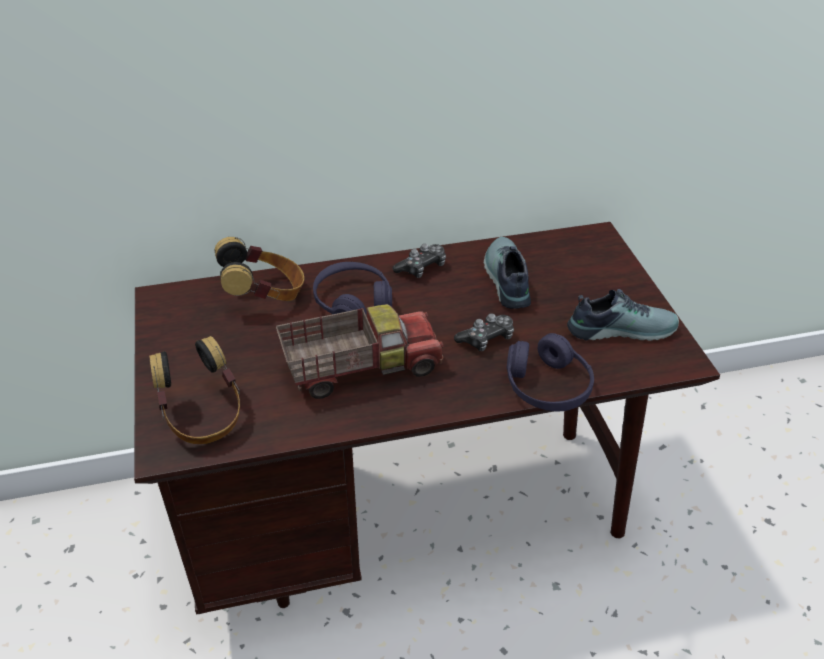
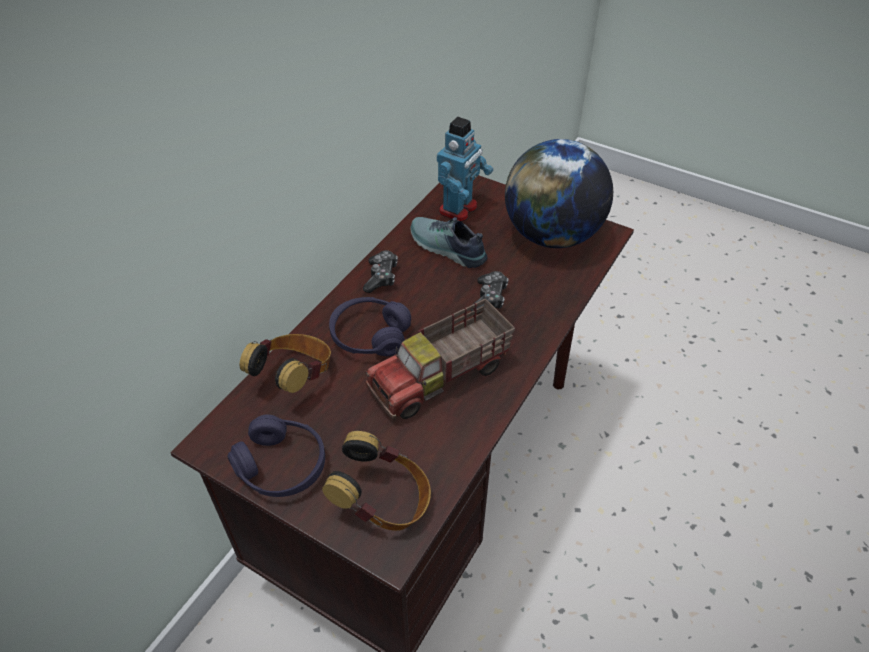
camera: 45 degrees left, 5 degrees up
toy truck [276,304,444,399] -> toy truck turned 150 degrees counterclockwise [366,299,515,419]
purple headphones [506,333,594,411] -> purple headphones moved to [227,414,325,497]
shoe [567,289,679,341] -> globe [505,139,613,248]
none -> toy robot [437,117,493,222]

